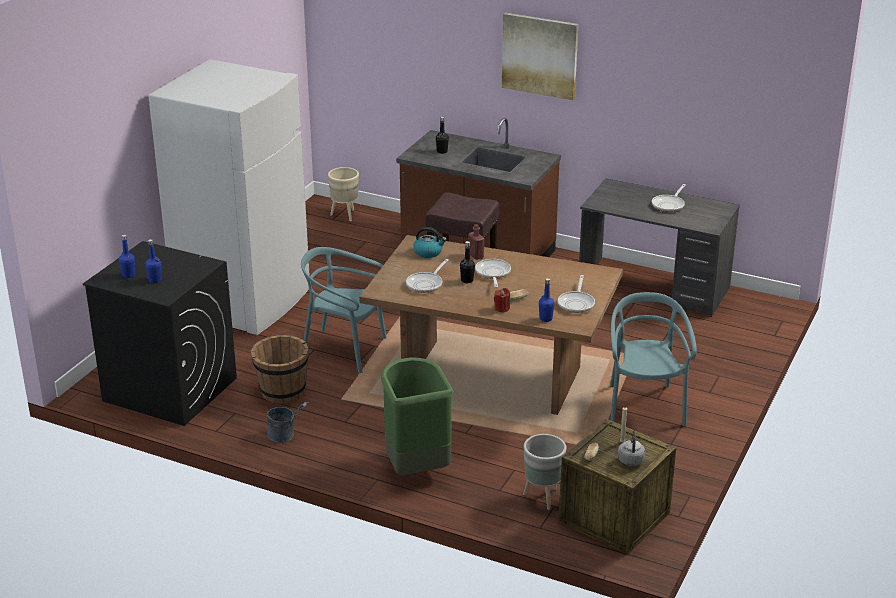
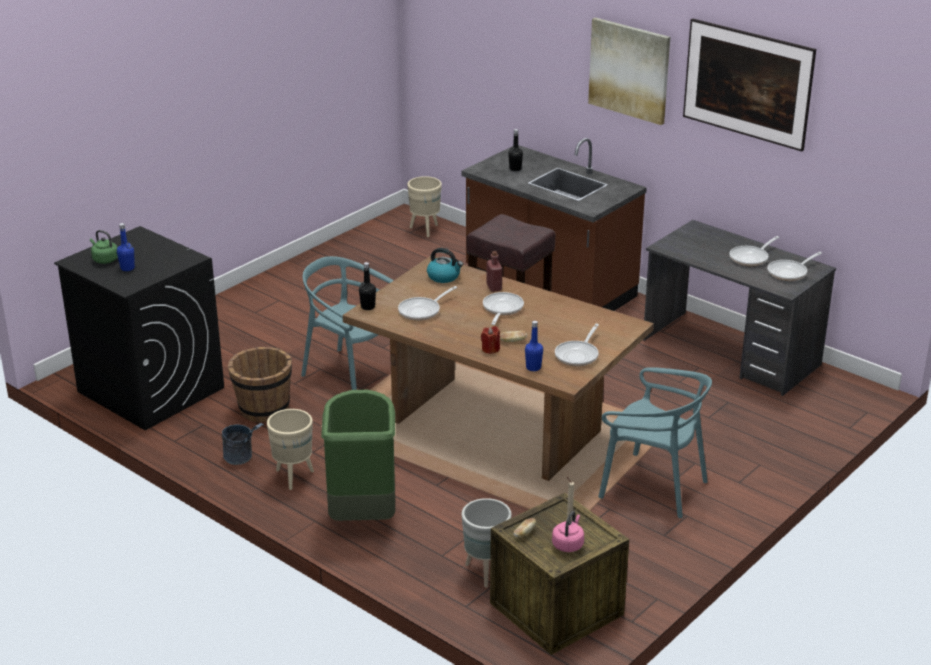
camera: 15 degrees right, 0 degrees up
blue bottle [119,235,135,278] -> green kettle [90,230,118,264]
white fridge [149,59,310,335] -> none
black bottle [460,241,475,283] -> black bottle moved to [359,262,376,310]
turquoise chair [610,292,697,426] -> turquoise chair turned 105 degrees clockwise [598,367,712,518]
grey kettle [618,431,645,466] -> pink kettle [552,511,584,552]
none -> beige planter [267,409,314,490]
none -> picture [683,19,816,151]
none -> frying pan [767,252,822,281]

